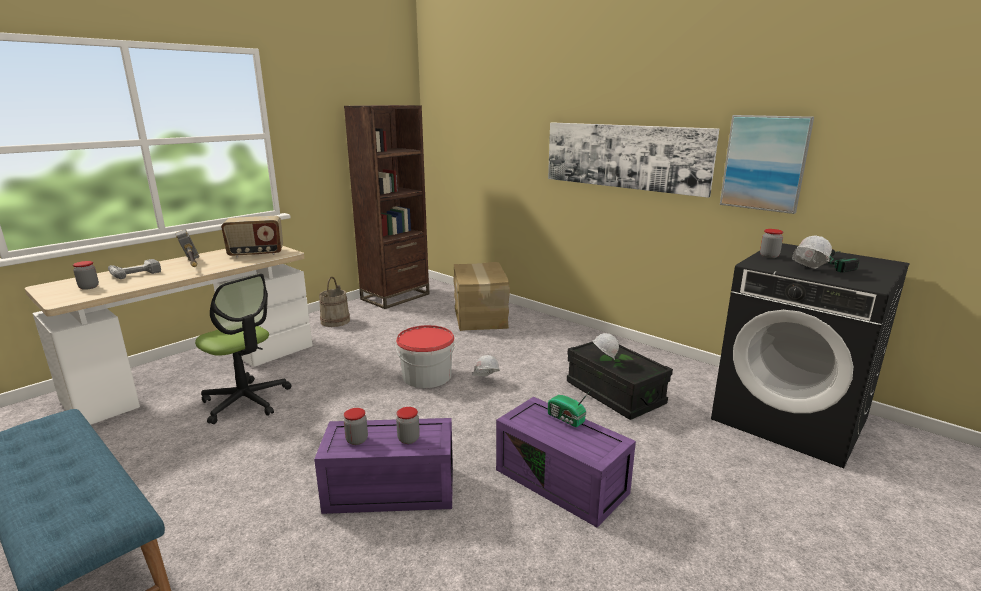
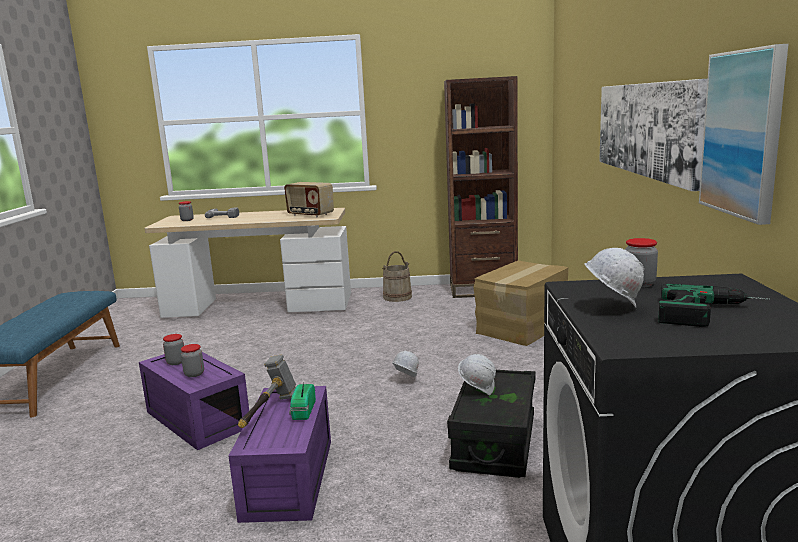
camera: 50 degrees right, 5 degrees down
hammer [175,230,200,267] -> hammer moved to [238,355,296,428]
office chair [195,274,291,424] -> none
bucket [396,325,455,388] -> none

